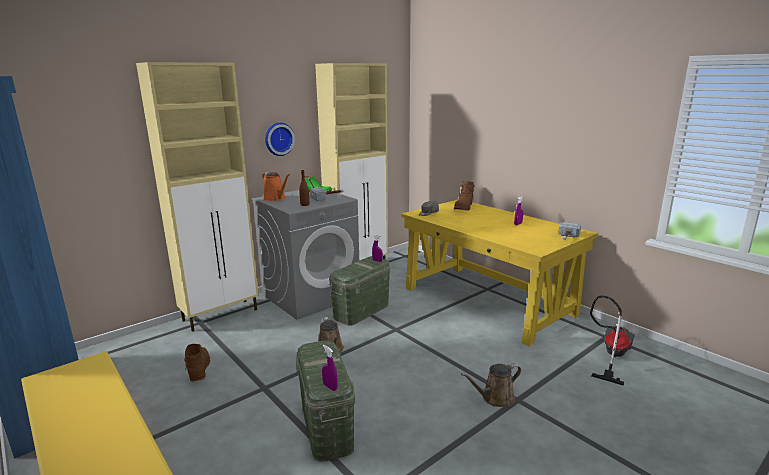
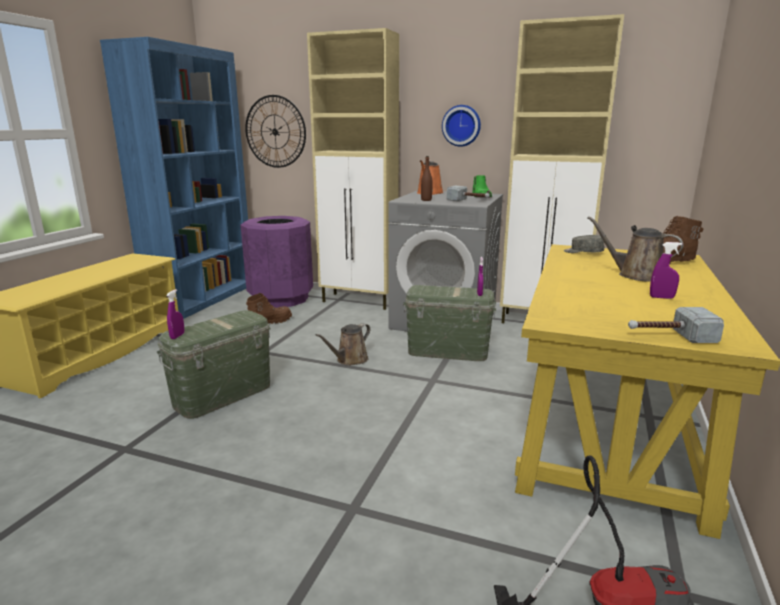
camera: 60 degrees right, 0 degrees up
brown watering can [461,364,521,407] -> brown watering can moved to [587,216,683,282]
none -> purple trash can [240,216,313,308]
none -> wall clock [245,95,306,168]

